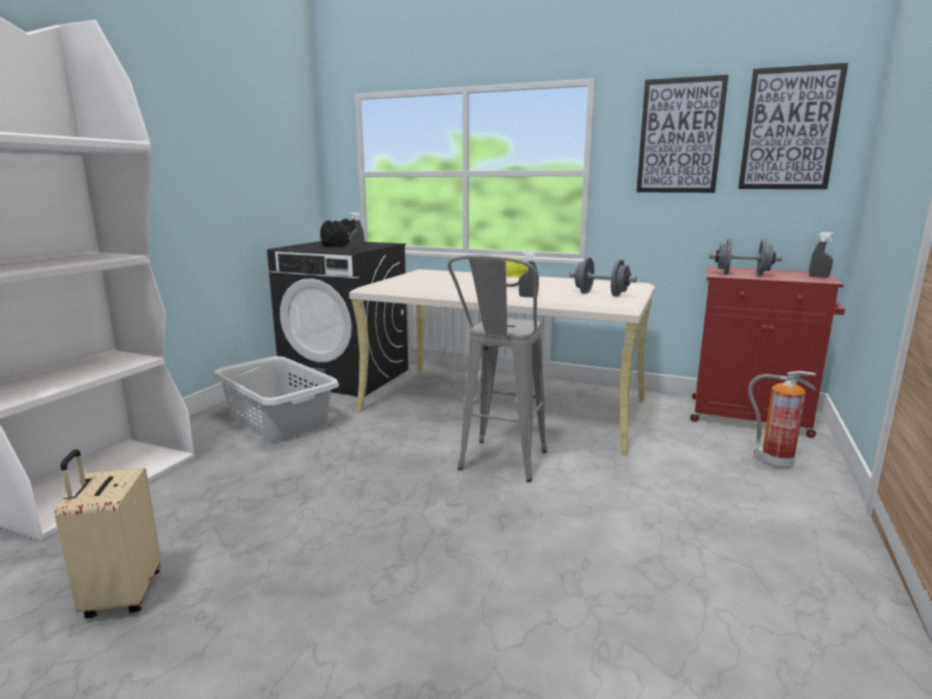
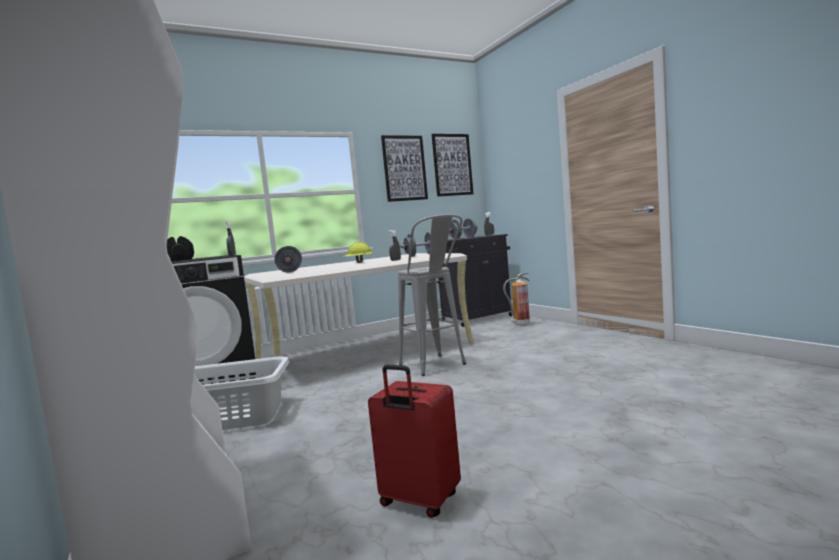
camera: 50 degrees left, 10 degrees down
beige suitcase [54,449,161,618] -> red suitcase [368,365,461,518]
red cabinet [690,267,845,438] -> black cabinet [438,234,512,327]
none -> grey dumbbell [274,246,302,272]

